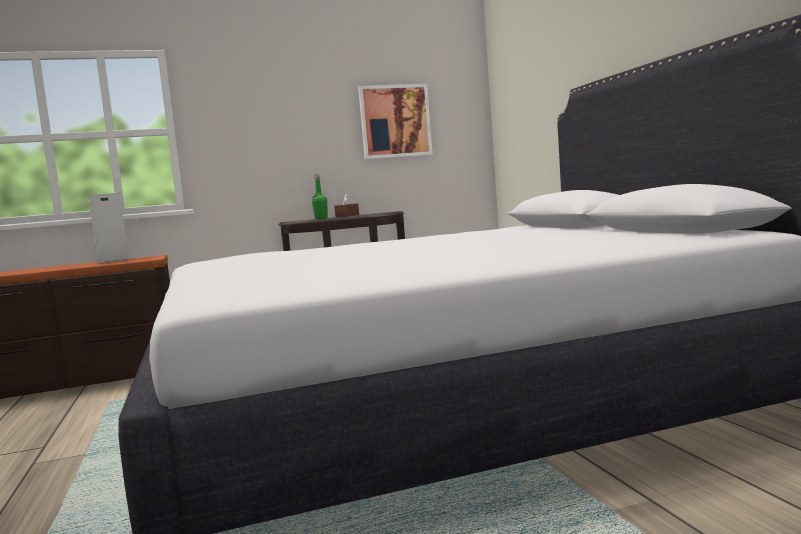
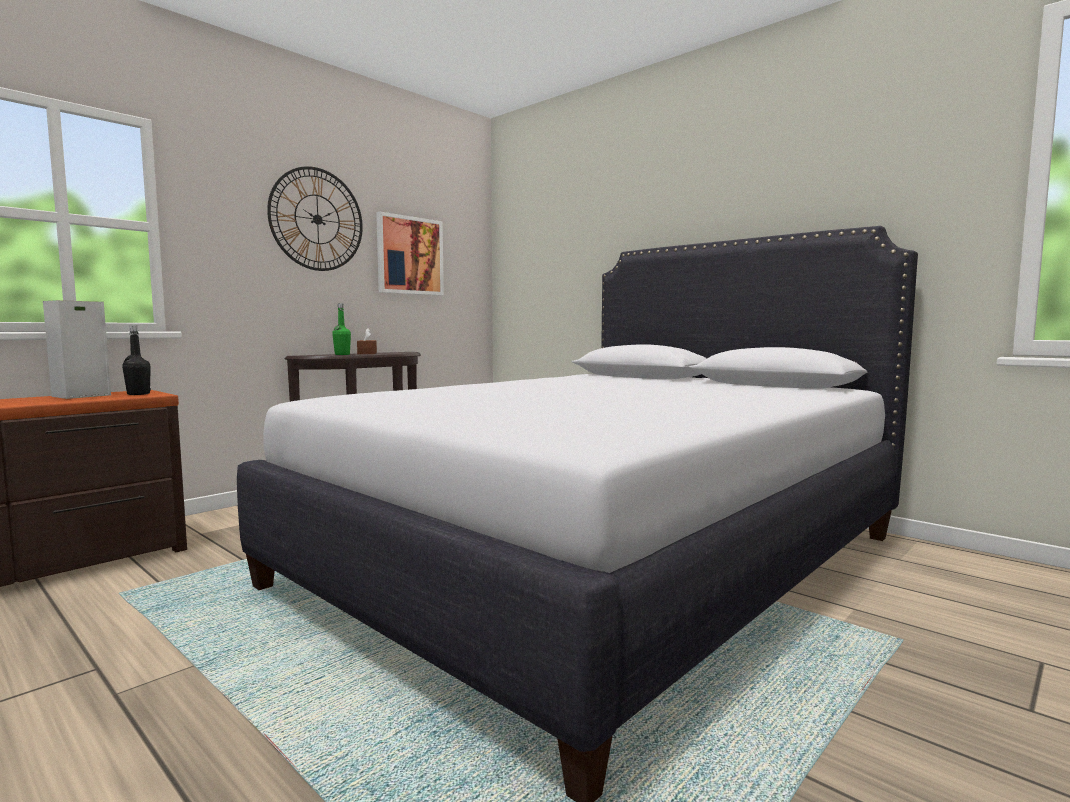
camera: 30 degrees left, 0 degrees up
none -> black bottle [122,325,151,395]
none -> wall clock [267,166,363,271]

